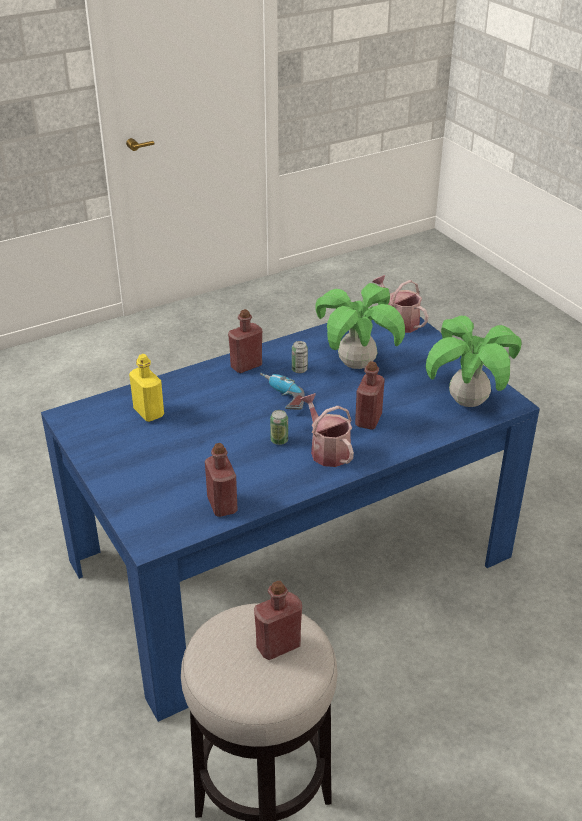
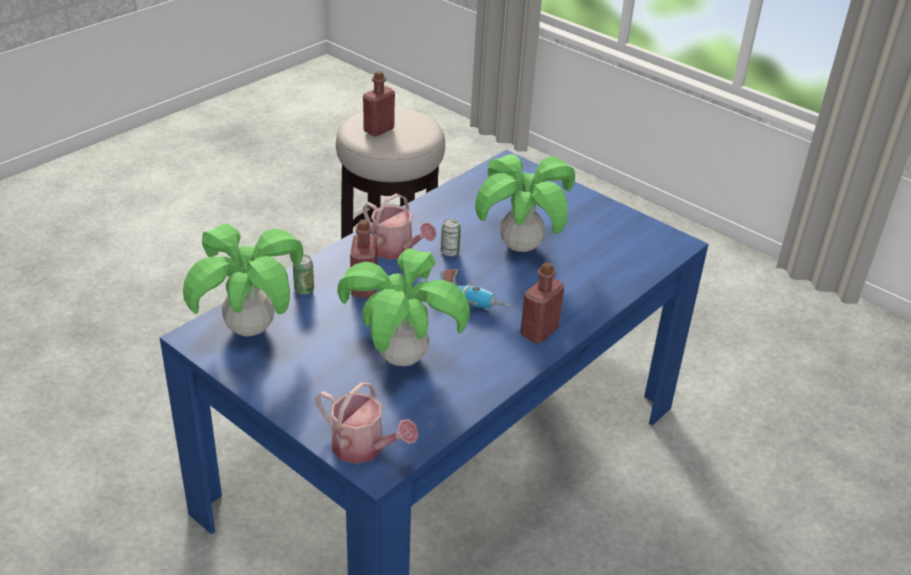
camera: 160 degrees right, 0 degrees up
yellow bottle [129,354,164,422] -> none
red bottle [205,443,238,517] -> none
can [292,341,308,373] -> can moved to [293,255,314,295]
none -> potted plant [475,154,575,252]

